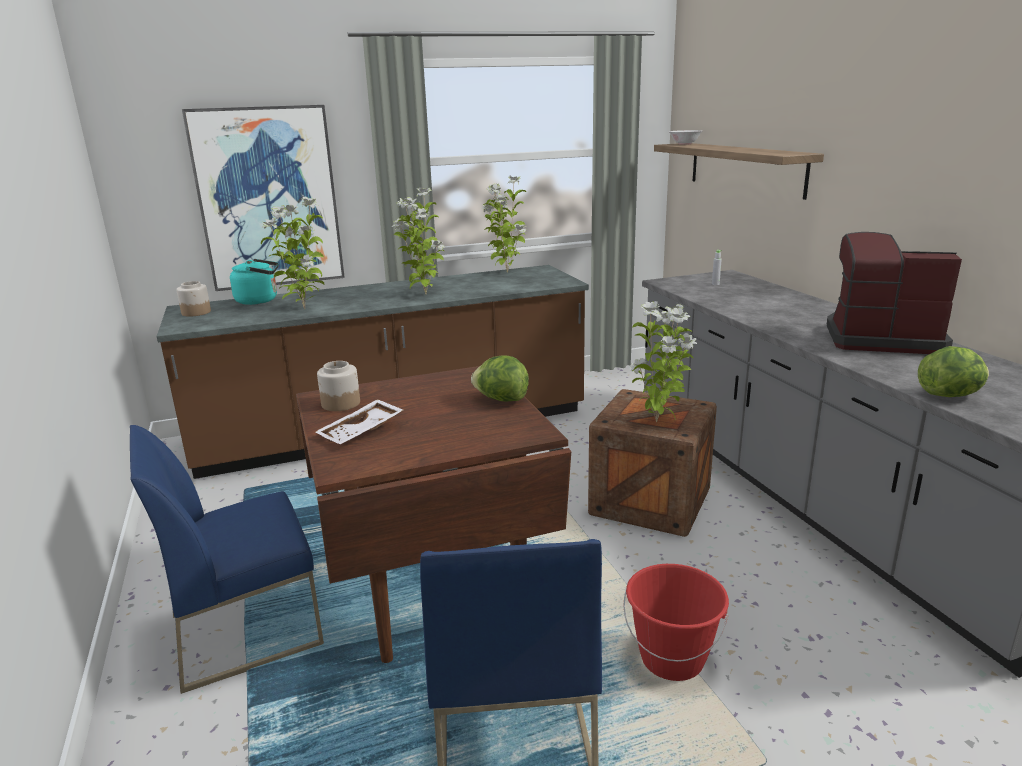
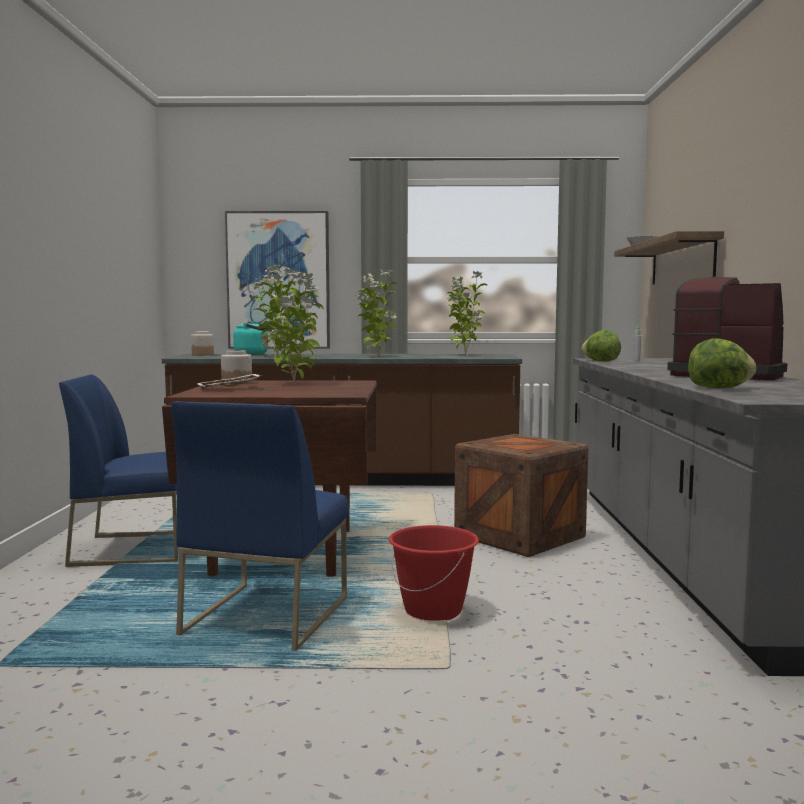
camera: 20 degrees right, 15 degrees down
lettuce [471,355,529,402] -> lettuce moved to [582,330,621,362]
potted plant [630,301,697,422] -> potted plant moved to [258,263,324,384]

